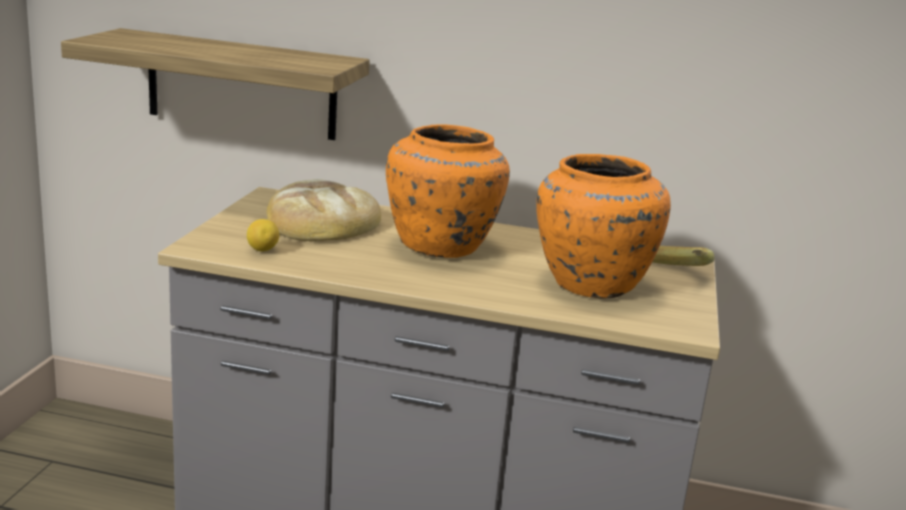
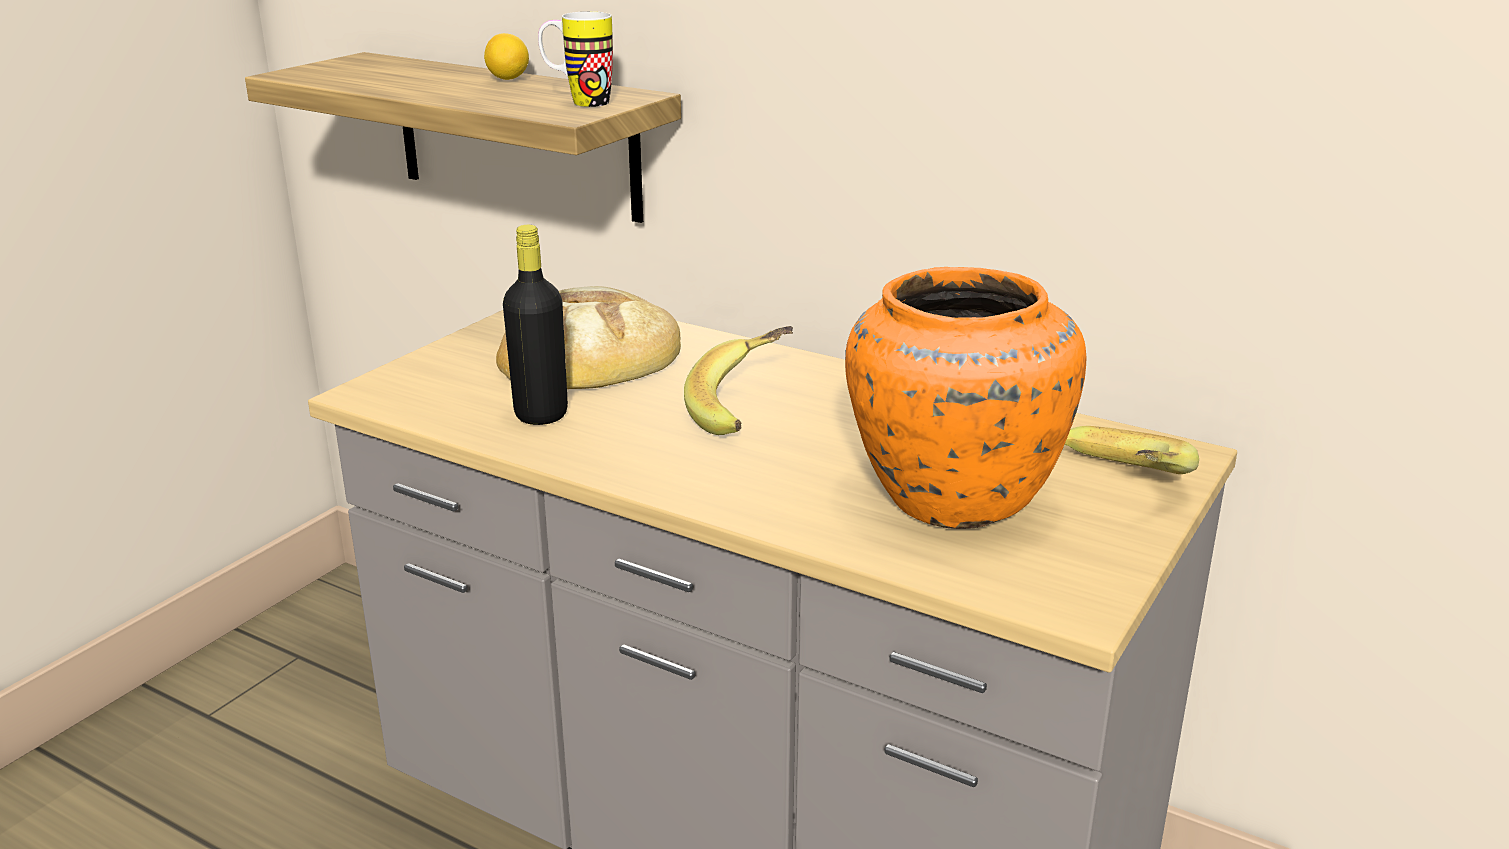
camera: 20 degrees right, 5 degrees up
lemon [247,219,279,251] -> lemon moved to [484,33,529,80]
orange vase [386,124,510,258] -> banana [684,326,793,435]
none -> black bottle [503,225,568,425]
none -> mug [538,11,613,107]

